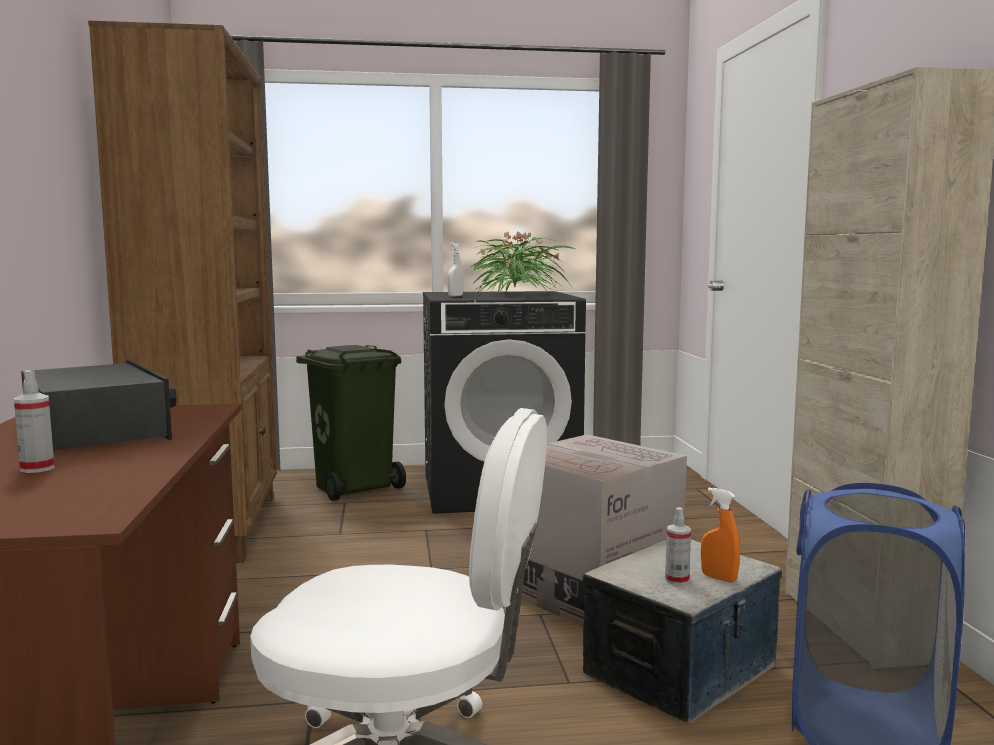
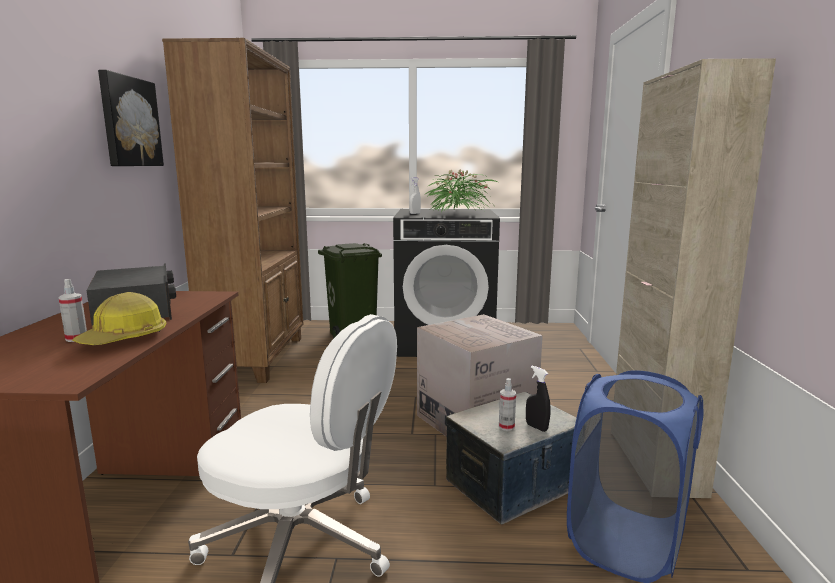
camera: 10 degrees right, 5 degrees up
orange spray bottle [701,487,740,583] -> black spray bottle [526,366,550,432]
none -> hard hat [72,292,166,345]
none -> picture [98,70,164,166]

